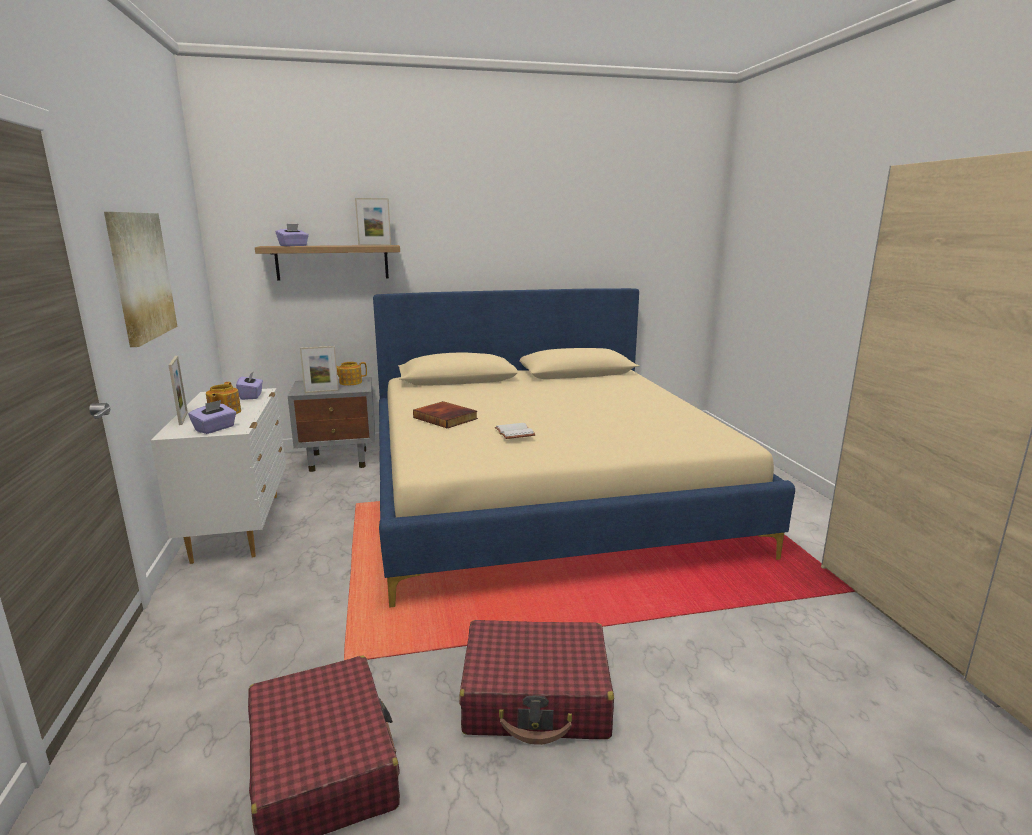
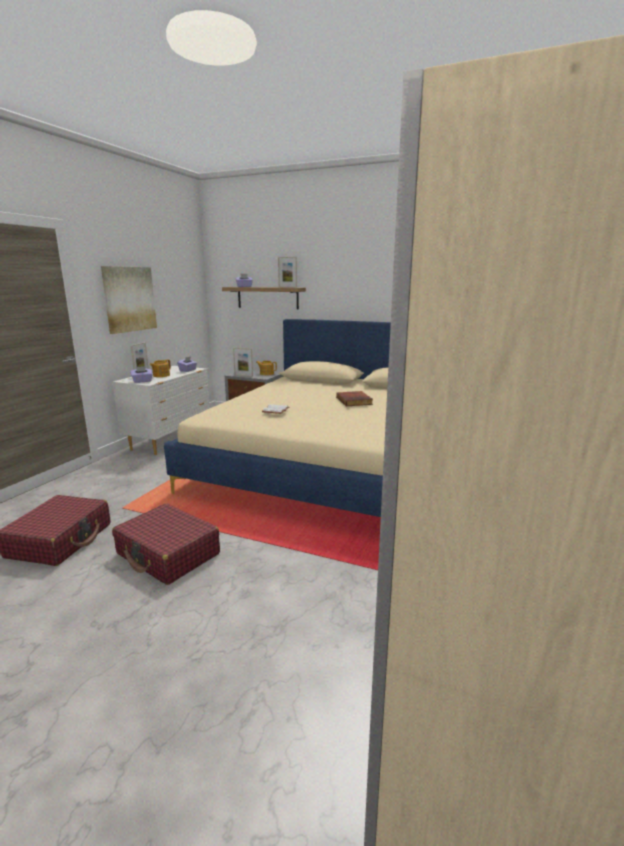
camera: 35 degrees right, 0 degrees up
book [413,401,478,429] -> book moved to [336,391,373,406]

